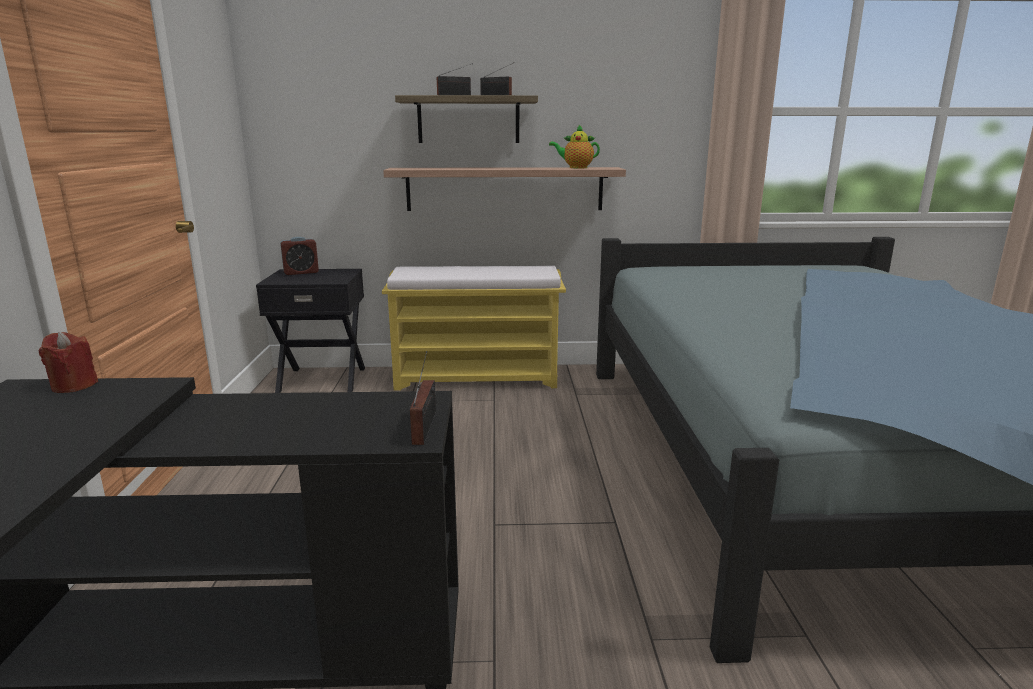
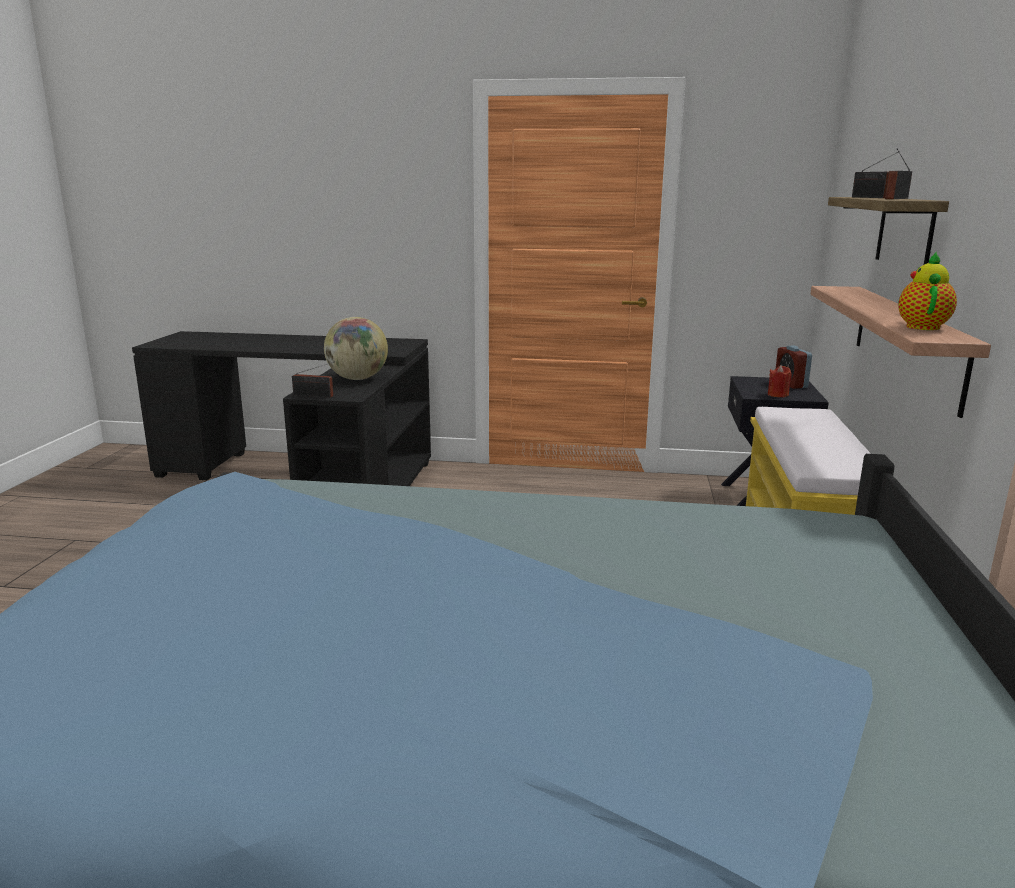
camera: 100 degrees right, 0 degrees up
red candle [38,332,98,393] -> red candle moved to [768,365,792,397]
none -> globe [324,317,388,380]

